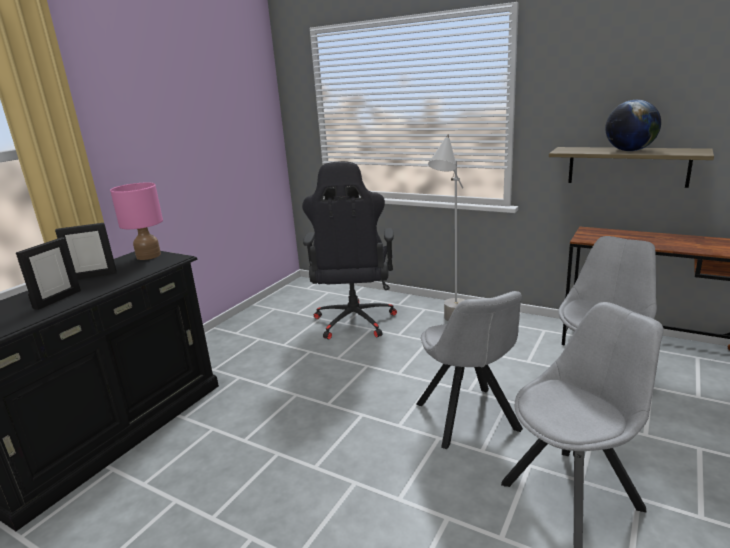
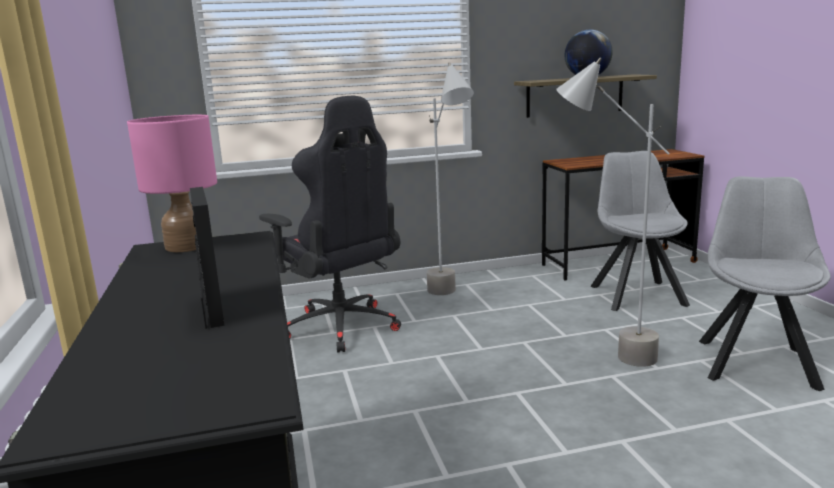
camera: 45 degrees left, 5 degrees down
picture frame [55,223,117,279] -> none
grey chair [416,291,523,449] -> grey floor lamp [557,58,669,367]

